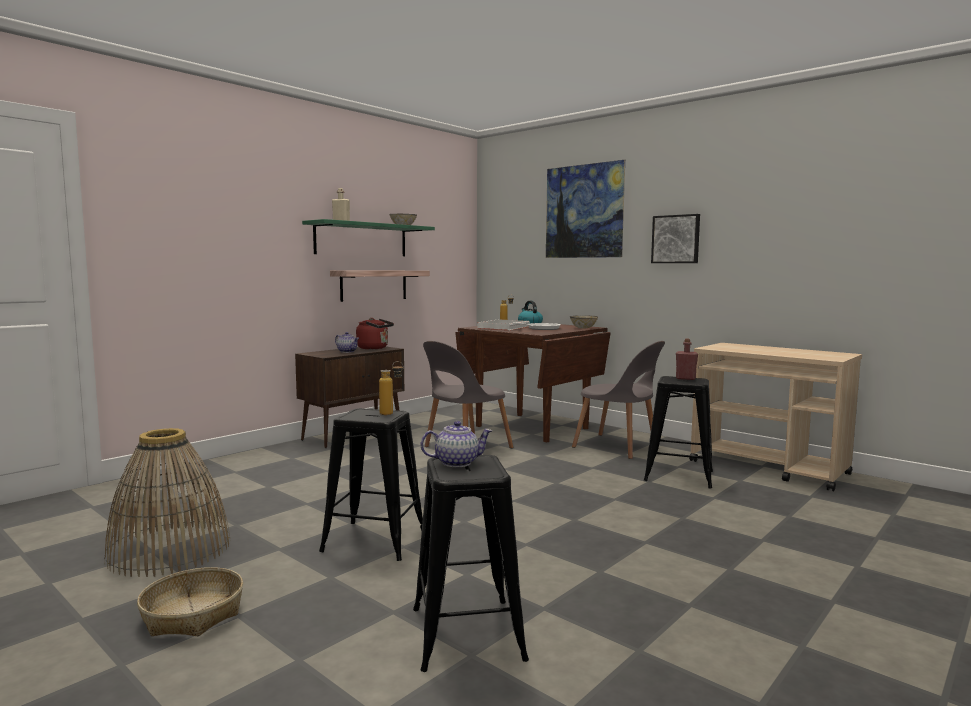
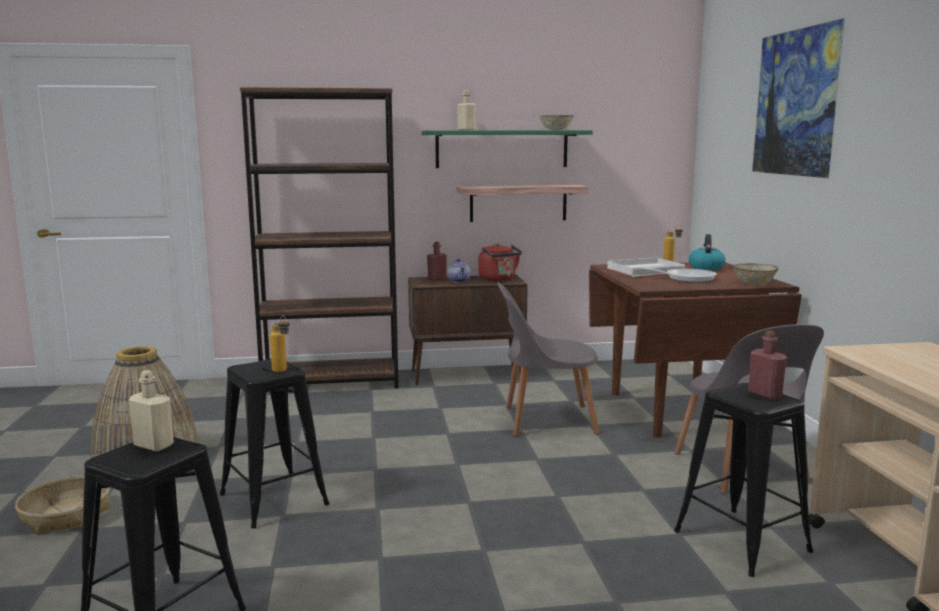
camera: 40 degrees right, 5 degrees up
teapot [421,421,492,467] -> beige bottle [129,370,174,452]
picture [651,214,700,263] -> none
none -> brown bookcase [240,87,399,388]
none -> red bottle [427,242,447,281]

